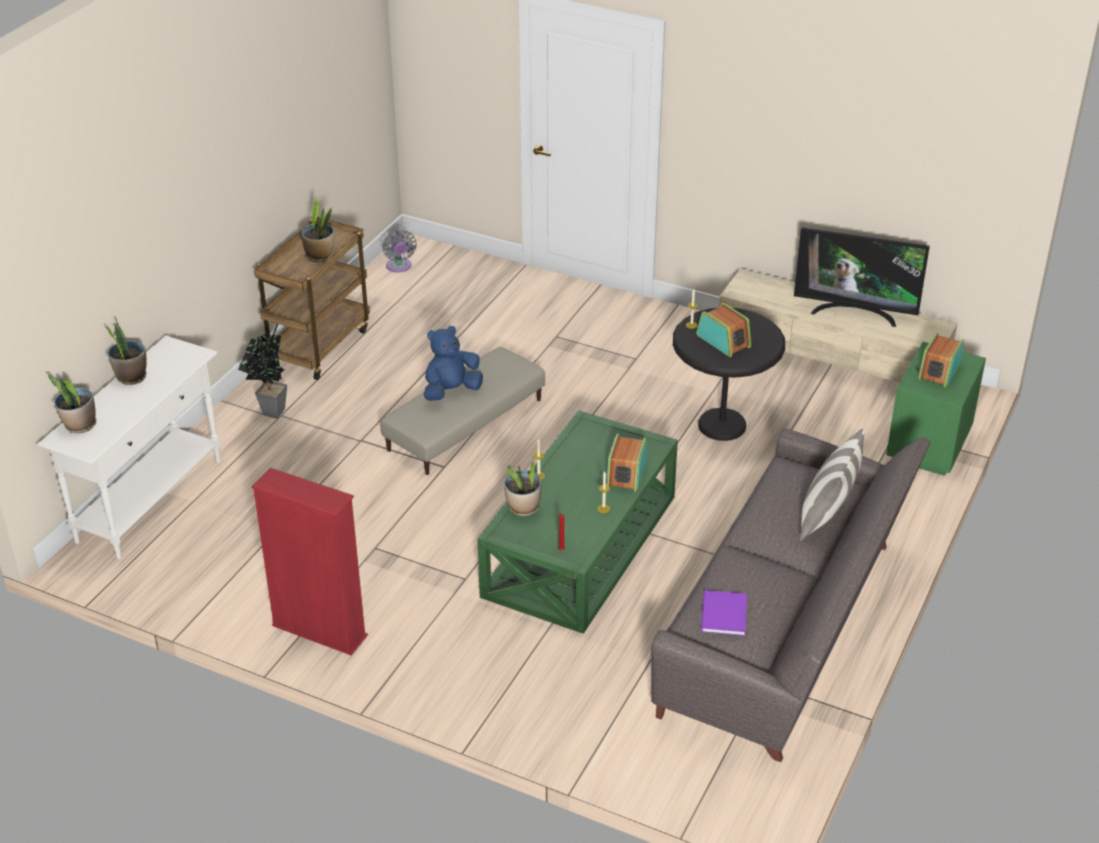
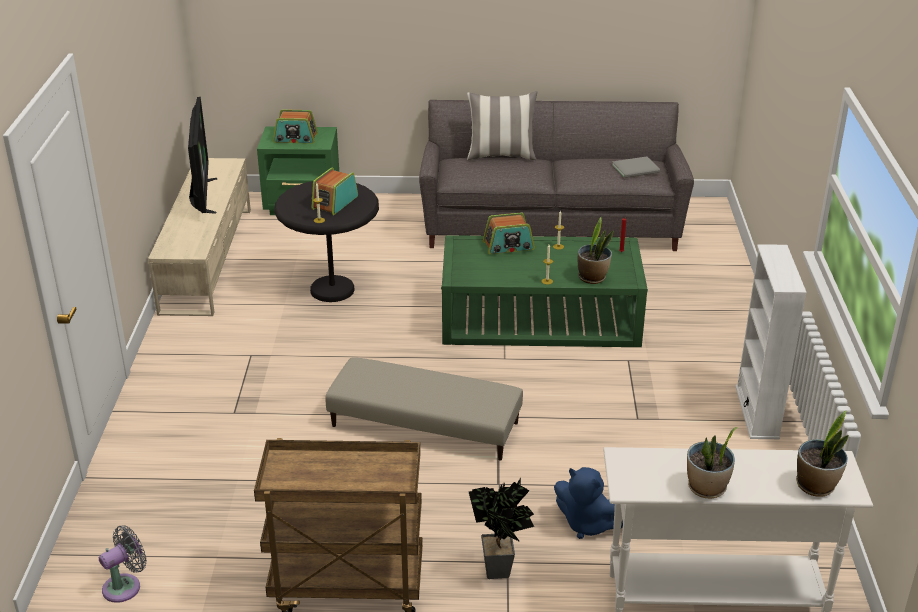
camera: 115 degrees left, 5 degrees down
red bookcase [252,468,368,655] -> white bookcase [735,244,807,439]
potted plant [301,197,334,262] -> none
blue plush toy [424,326,483,401] -> blue plush toy moved to [554,467,623,539]
purple book [701,590,747,636] -> grey book [612,156,660,178]

